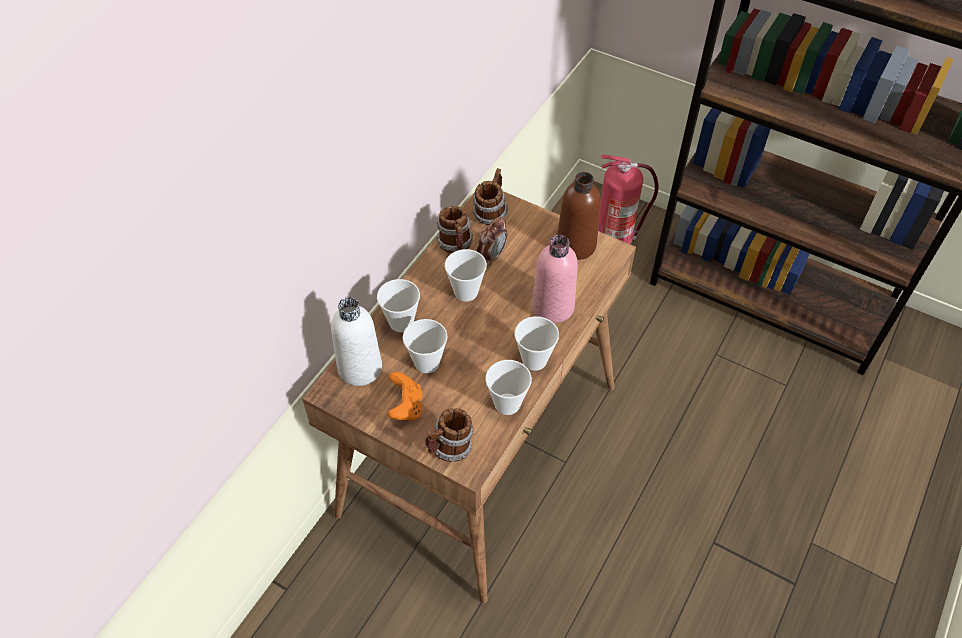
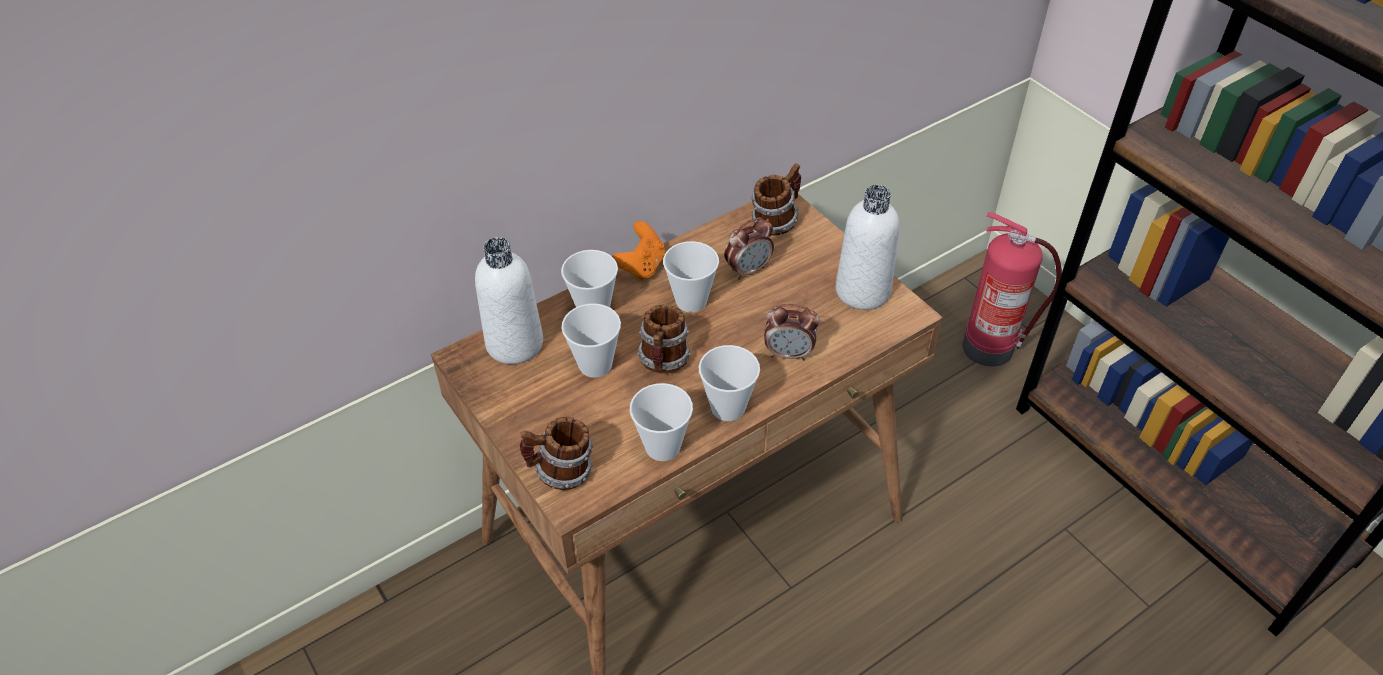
camera: 25 degrees right, 5 degrees down
orange game controller [387,371,423,421] -> orange game controller moved to [612,221,665,281]
mug [437,206,473,253] -> mug moved to [637,305,691,373]
pink bottle [532,235,578,323] -> alarm clock [764,304,819,361]
brown bottle [557,172,601,260] -> white bottle [836,185,900,310]

